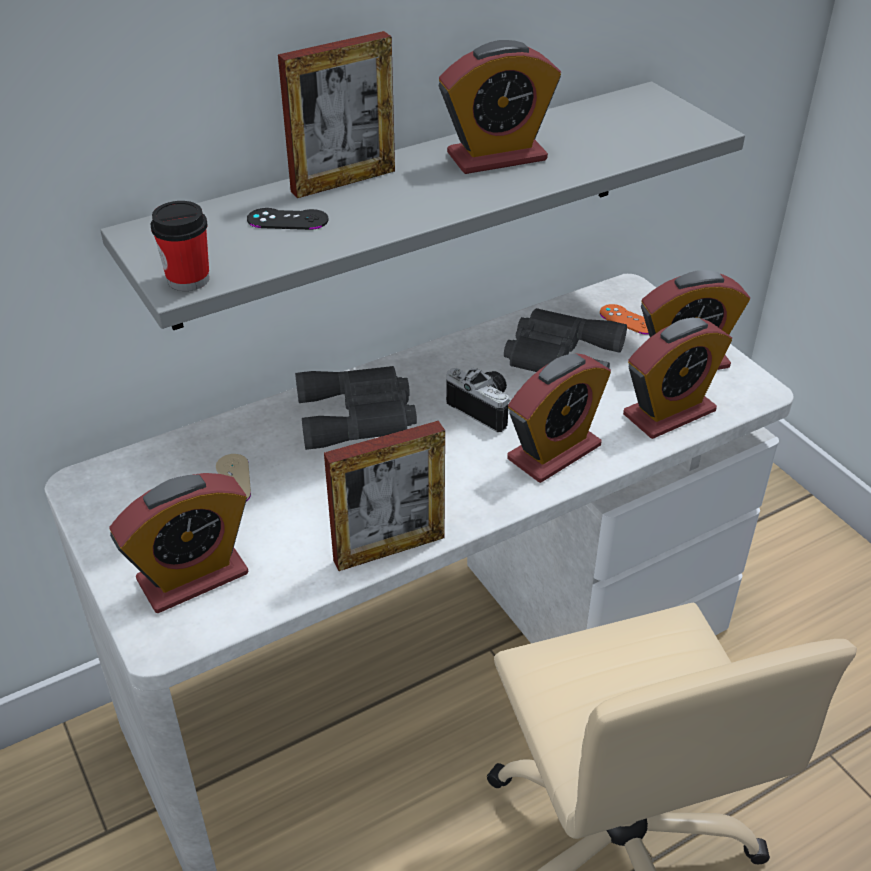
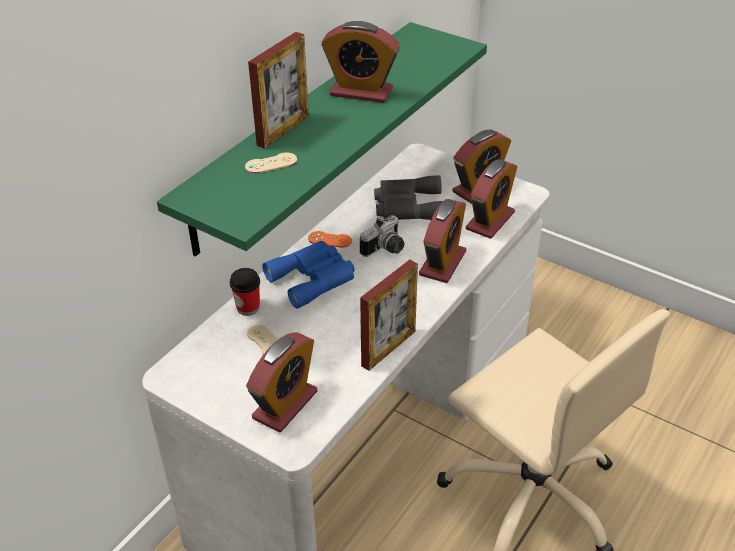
camera: 25 degrees left, 0 degrees up
grey shelf [100,82,745,330] -> green shelf [157,22,487,257]
cup [151,201,209,291] -> cup moved to [230,268,260,316]
black game controller [247,208,328,230] -> beige game controller [245,153,297,174]
grey binoculars [295,366,417,450] -> blue binoculars [262,241,355,309]
alarm clock [439,40,561,174] -> alarm clock turned 60 degrees clockwise [321,21,400,103]
camera [446,368,510,432] -> camera turned 120 degrees clockwise [360,215,404,257]
orange game controller [600,304,649,335] -> orange game controller moved to [308,231,352,248]

